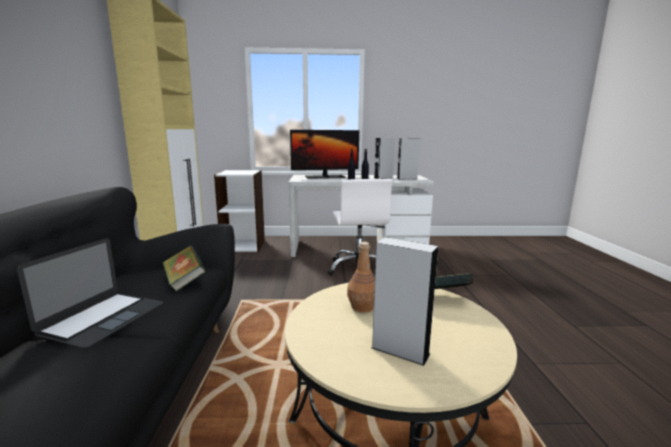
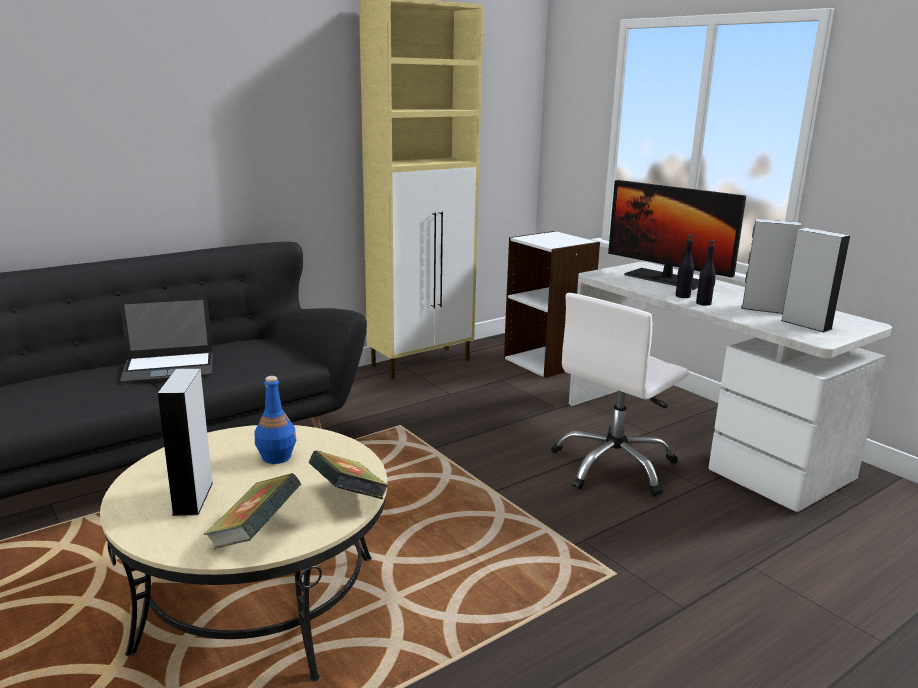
camera: 55 degrees right, 5 degrees up
book [163,245,206,292] -> book moved to [203,473,301,549]
brown bottle [347,242,375,313] -> blue bottle [255,376,296,464]

